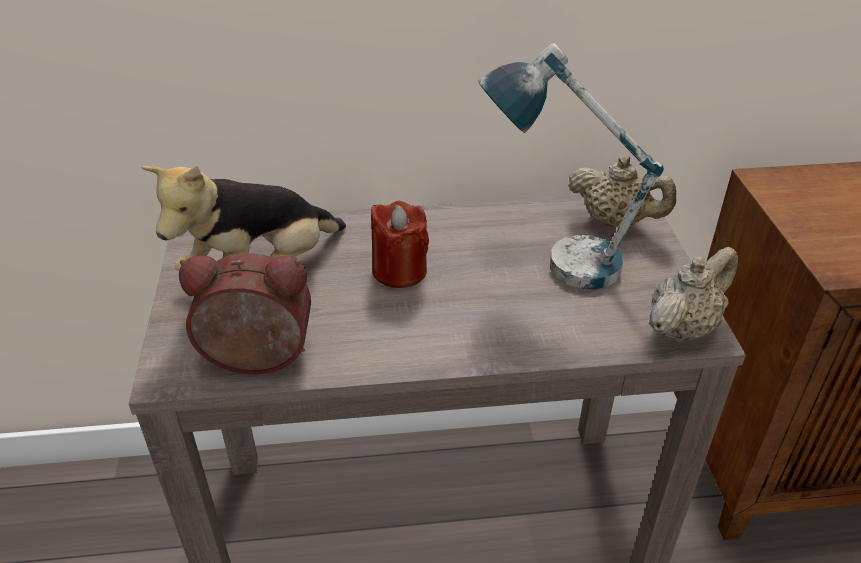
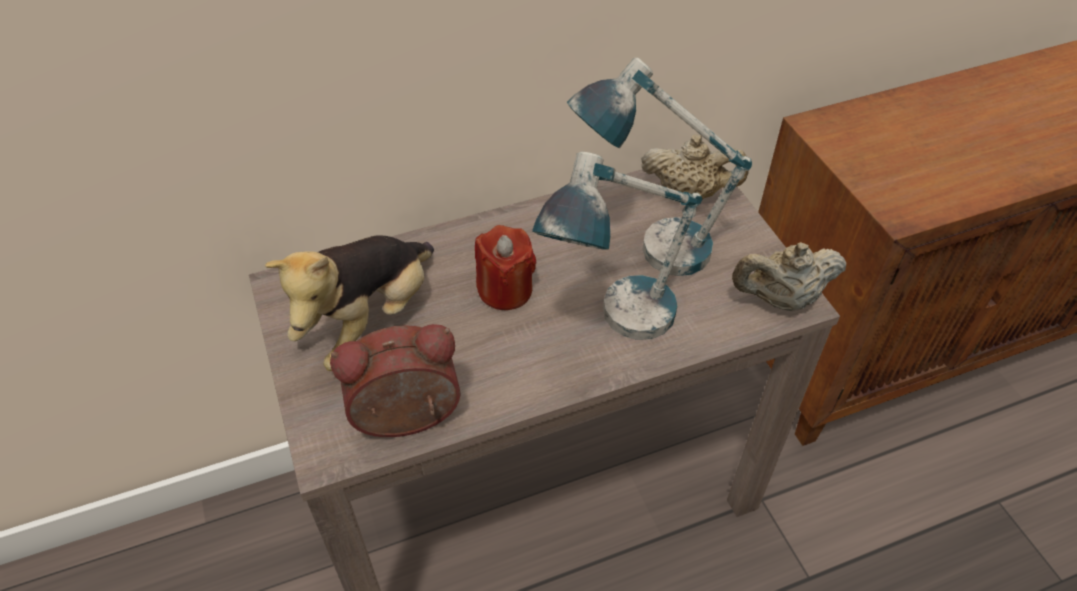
camera: 15 degrees left, 10 degrees up
beige teapot [649,247,738,343] -> beige teapot turned 135 degrees counterclockwise [732,242,847,311]
none -> table lamp [532,152,703,340]

